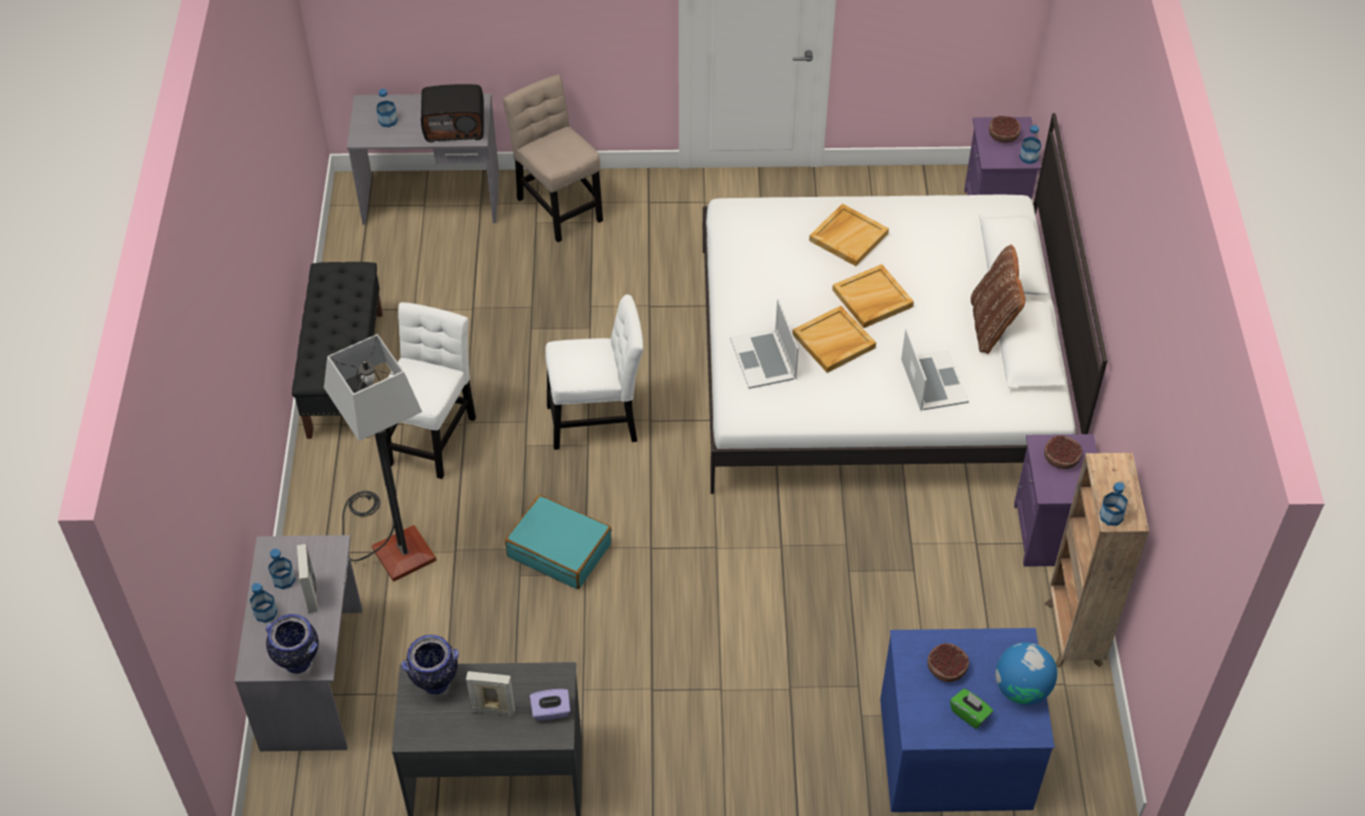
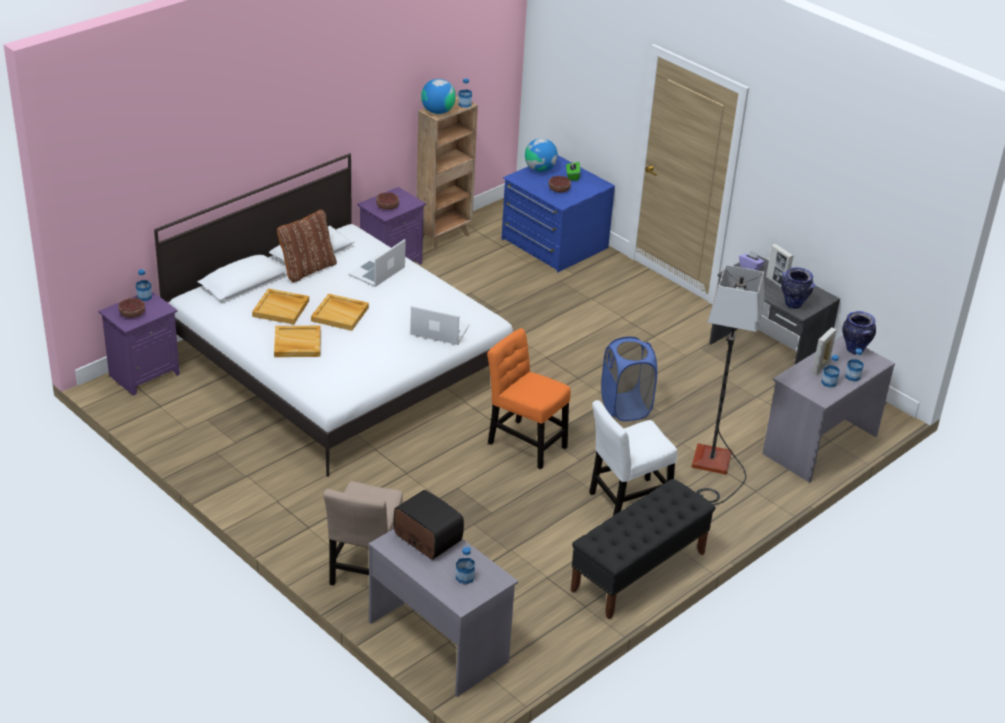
camera: 135 degrees left, 15 degrees down
turquoise suitcase [505,495,612,589] -> blue laundry basket [601,337,657,421]
white chair [545,294,643,450] -> orange chair [487,328,571,469]
laptop [730,299,799,389] -> laptop turned 105 degrees counterclockwise [410,305,469,345]
beige tray [792,306,876,373] -> beige tray moved to [252,289,309,325]
none -> globe [421,79,456,114]

